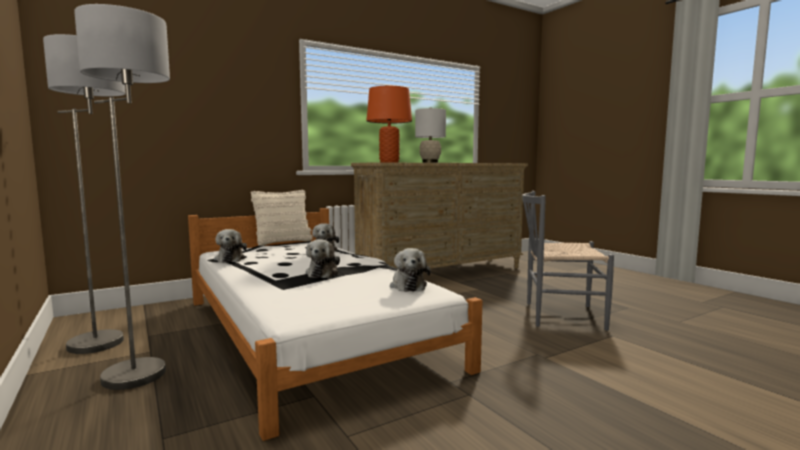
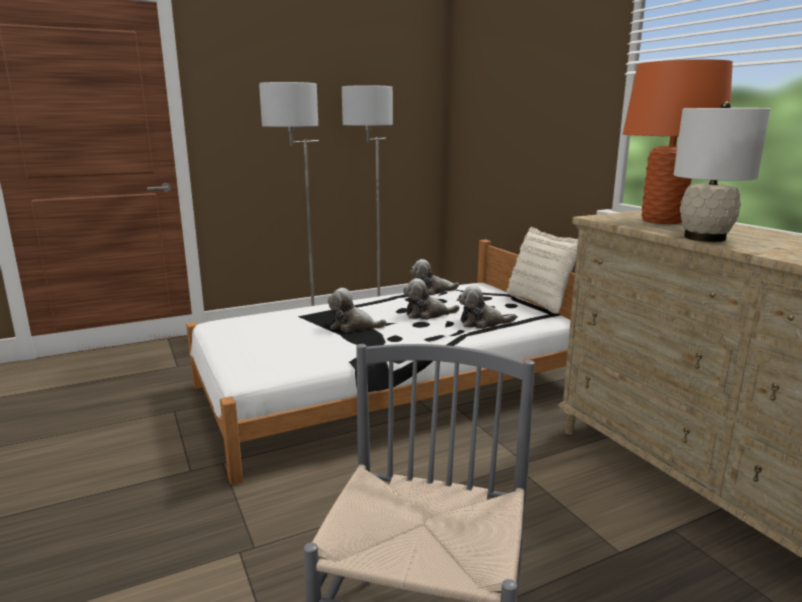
camera: 95 degrees right, 10 degrees up
plush toy [390,248,430,292] -> plush toy moved to [403,278,460,320]

